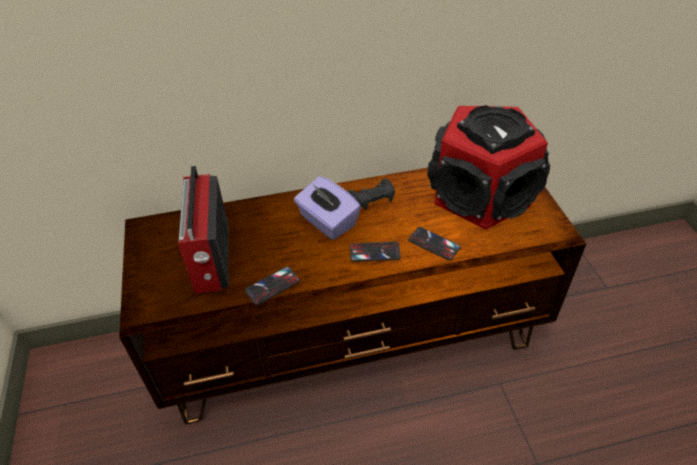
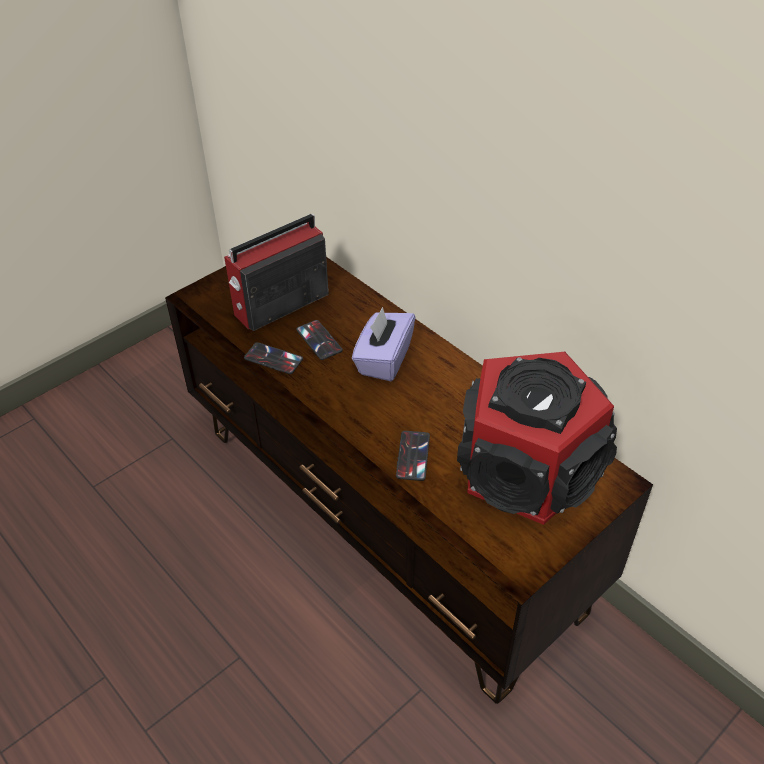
camera: 60 degrees right, 0 degrees up
black game controller [347,179,395,210] -> none
phone [350,242,401,262] -> phone moved to [296,320,343,360]

